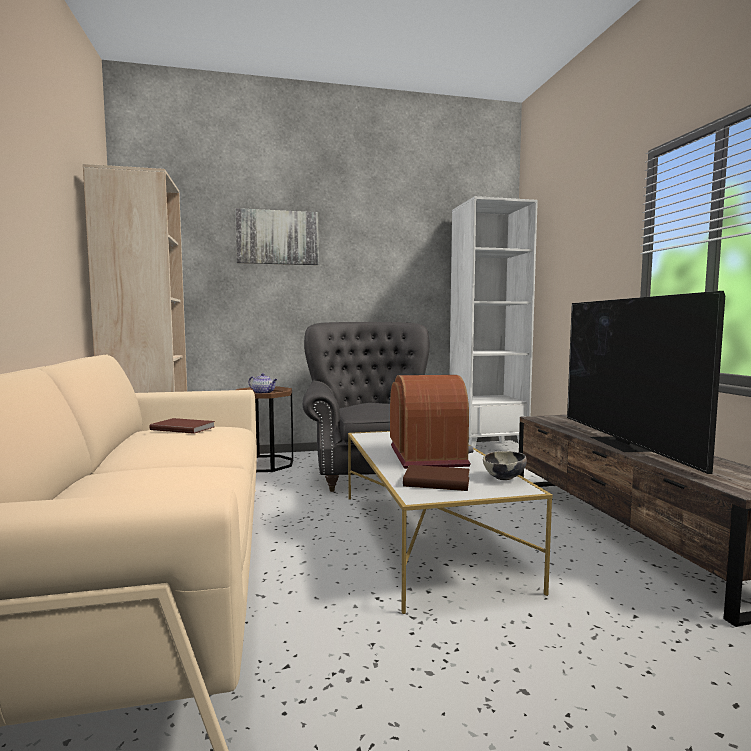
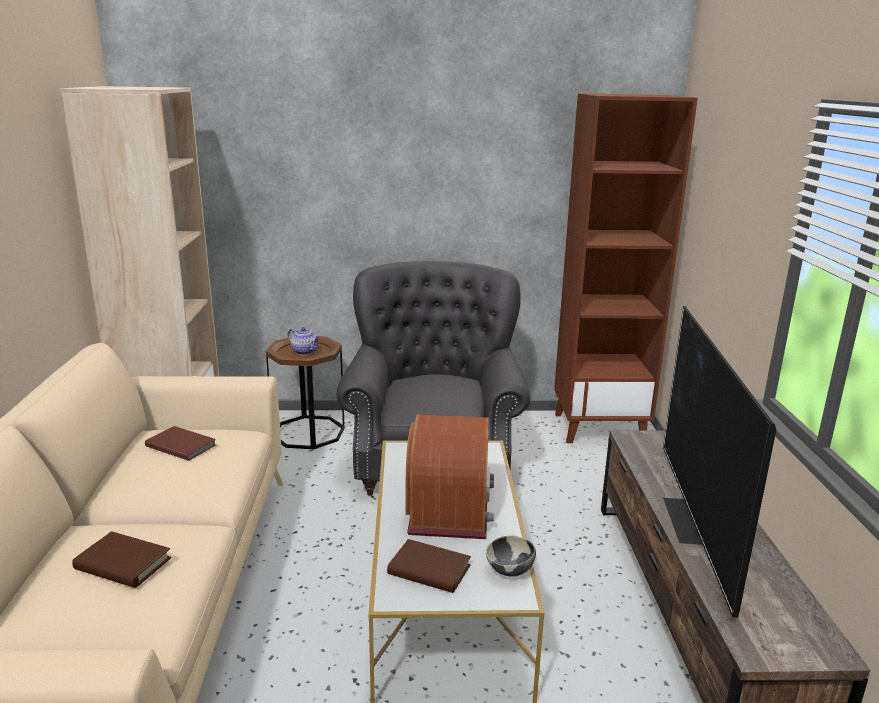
camera: 10 degrees right, 15 degrees up
picture [235,208,319,265] -> none
white bookcase [450,196,538,448] -> brown bookcase [554,93,698,443]
none -> brown book [72,531,171,588]

